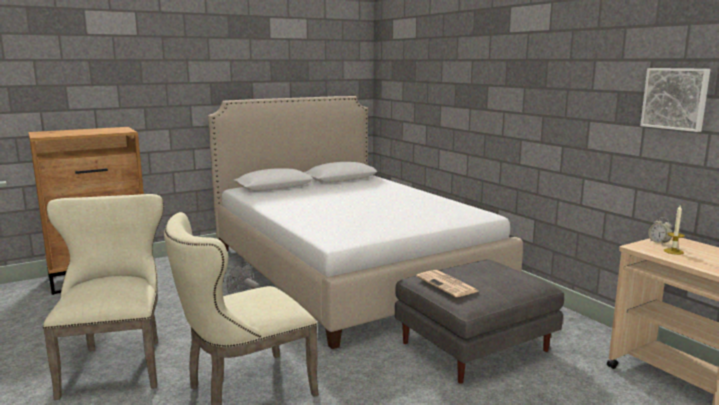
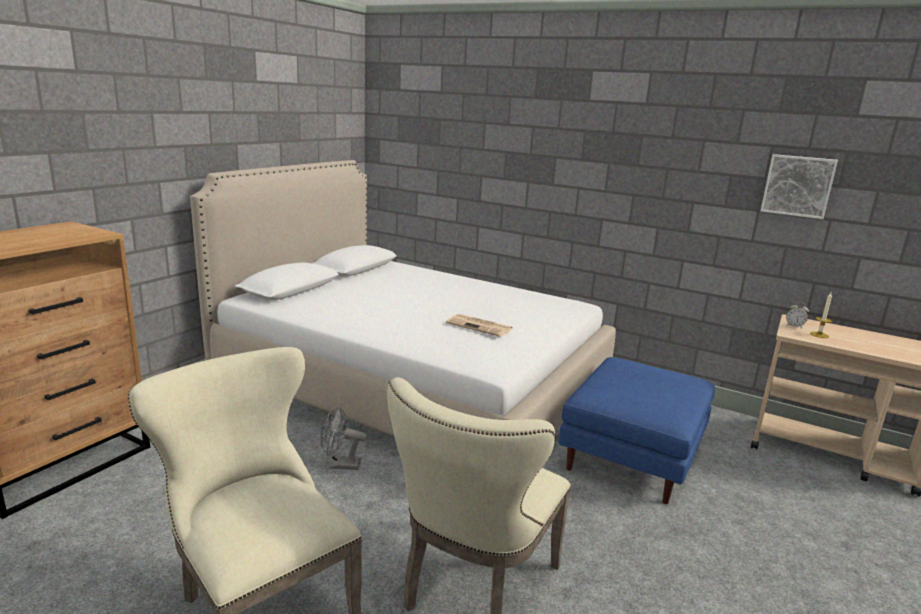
camera: 30 degrees left, 5 degrees up
grey ottoman [395,259,564,384] -> blue ottoman [559,357,715,504]
newspaper [416,270,478,297] -> newspaper moved to [446,314,513,337]

